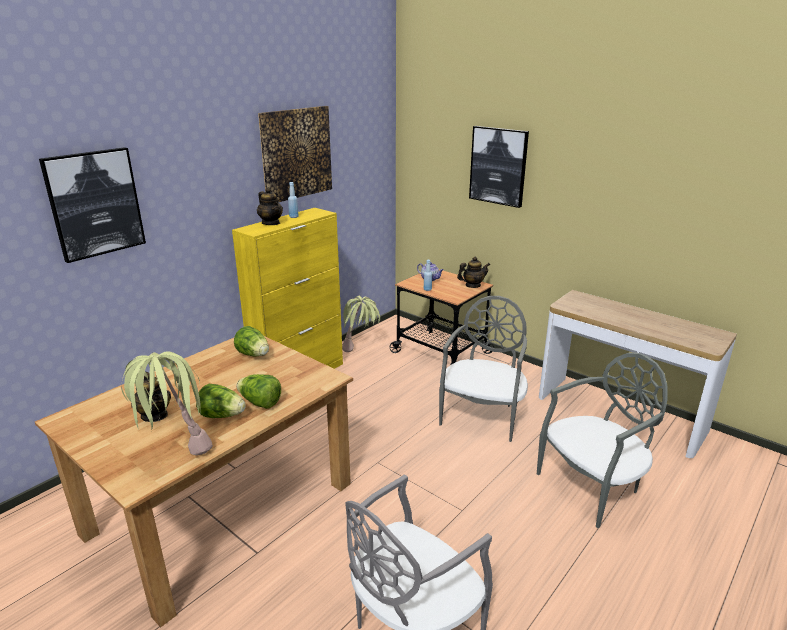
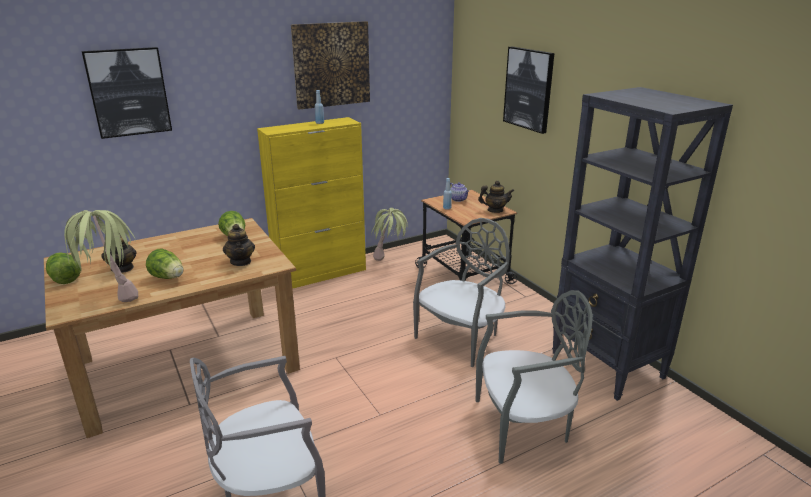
camera: 20 degrees right, 0 degrees up
lettuce [237,374,281,409] -> lettuce moved to [46,252,81,284]
teapot [257,187,283,225] -> teapot moved to [223,224,255,266]
console table [539,290,737,458] -> black bookcase [552,87,733,401]

